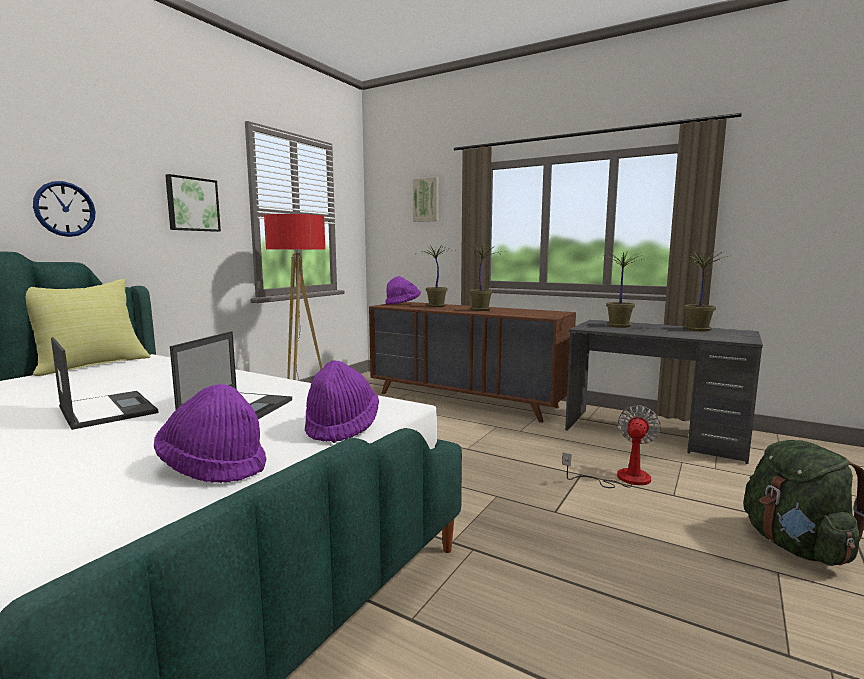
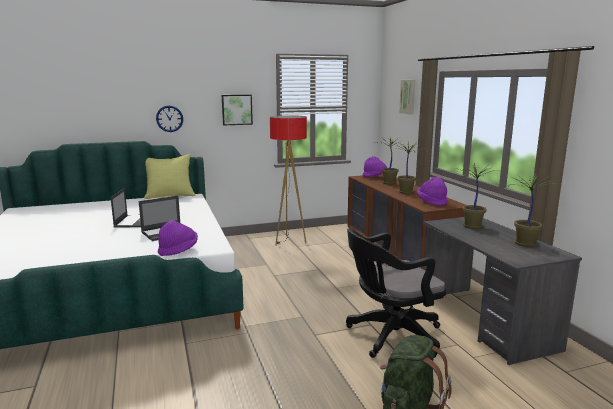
camera: 40 degrees right, 5 degrees up
purple hat [154,384,266,483] -> purple hat moved to [417,177,448,206]
fan [562,405,661,488] -> black office chair [346,228,446,358]

